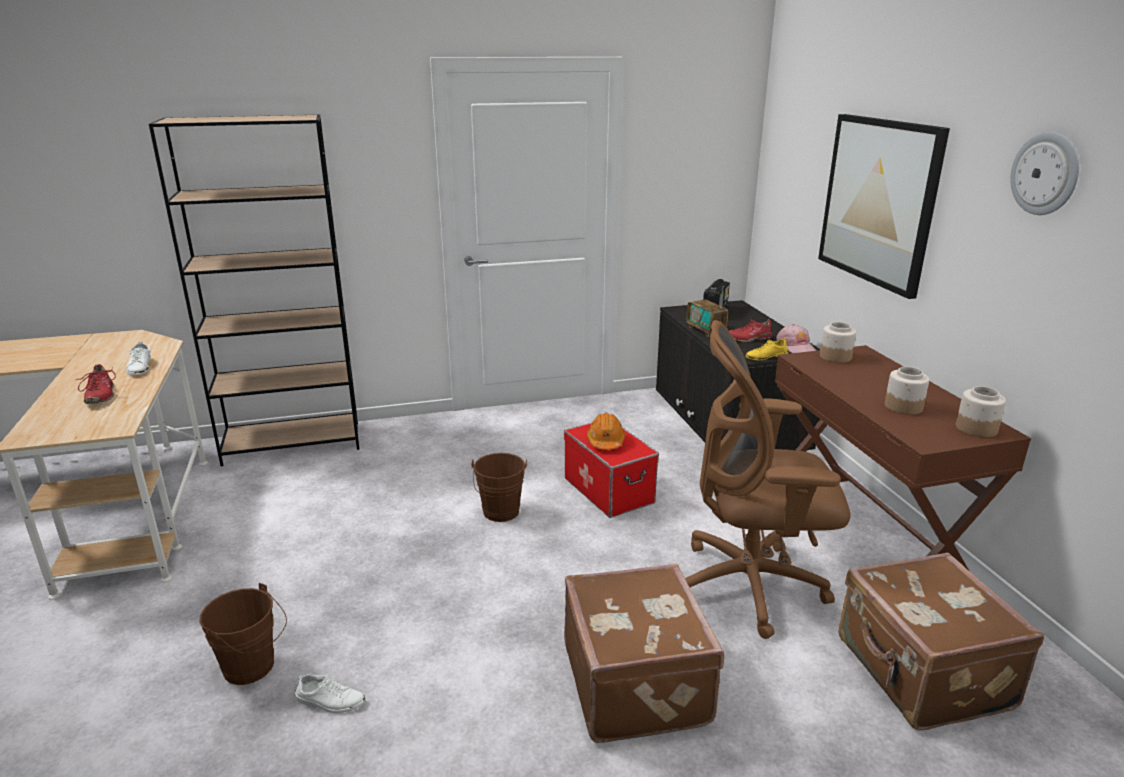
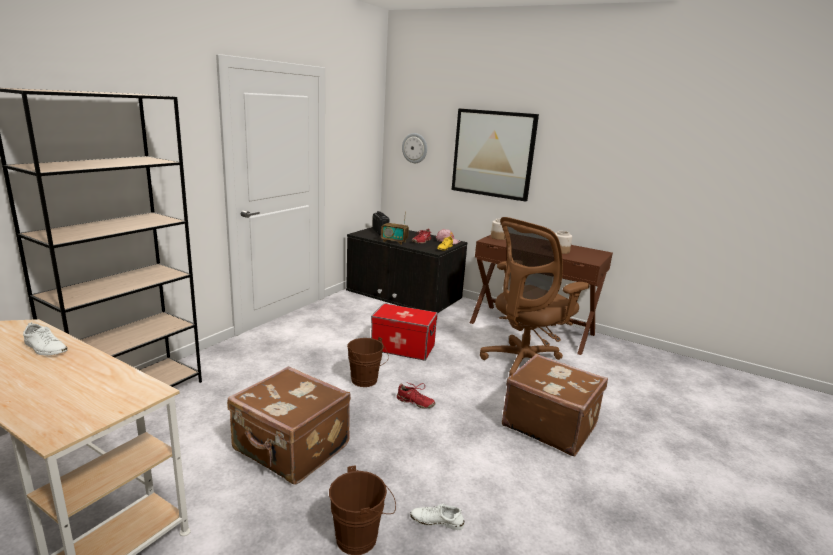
camera: 45 degrees left, 5 degrees down
red shoe [76,364,116,404] -> red shoe moved to [397,382,435,409]
white shoe [295,674,366,714] -> white shoe turned 135 degrees counterclockwise [410,503,465,530]
orange hard hat [587,413,625,450] -> none
brown suitcase [839,553,1044,730] -> brown suitcase moved to [227,366,351,485]
jar [956,386,1006,438] -> none
wall clock [1010,132,1079,215] -> wall clock moved to [402,133,427,163]

